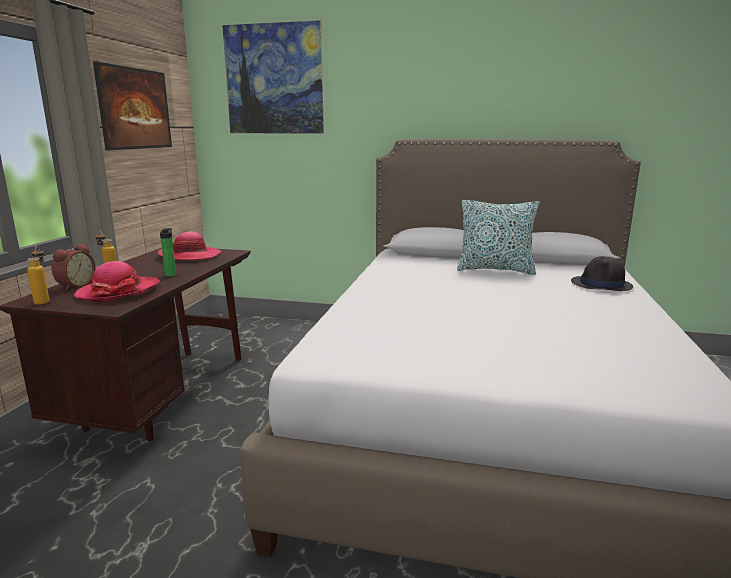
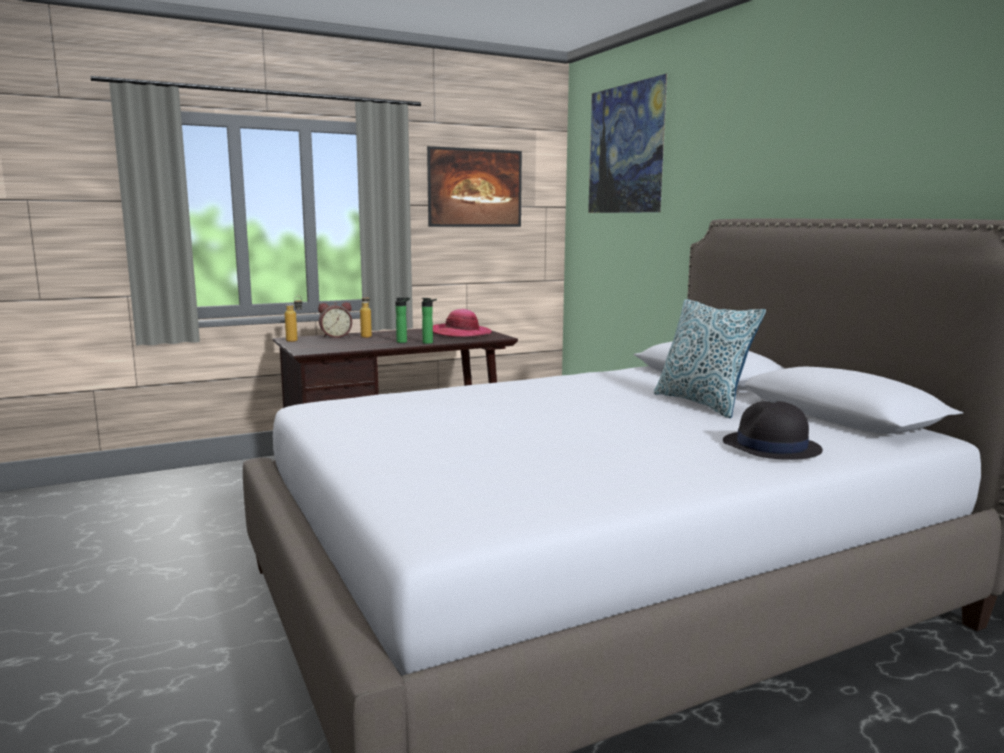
camera: 50 degrees right, 5 degrees down
hat [74,261,160,301] -> none
none -> bottle [422,298,437,344]

